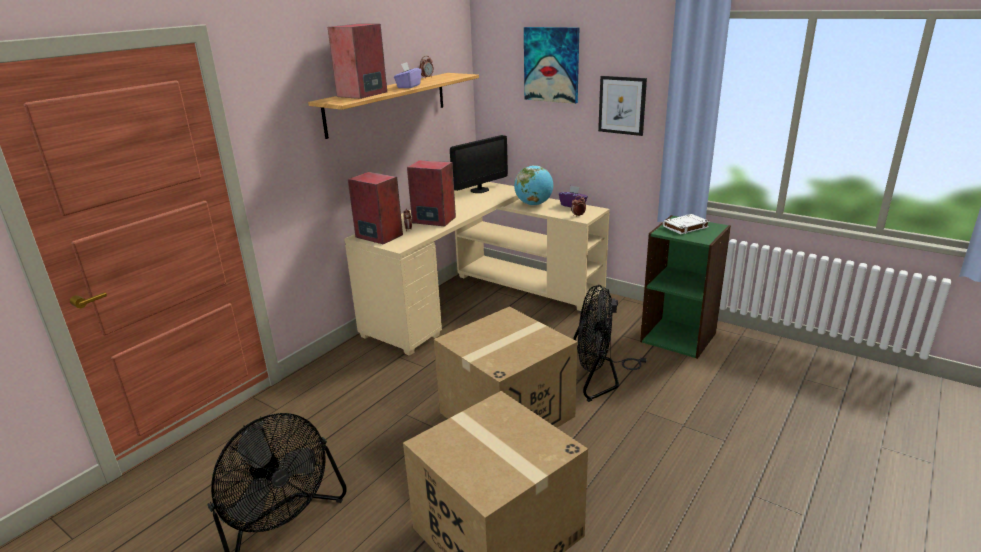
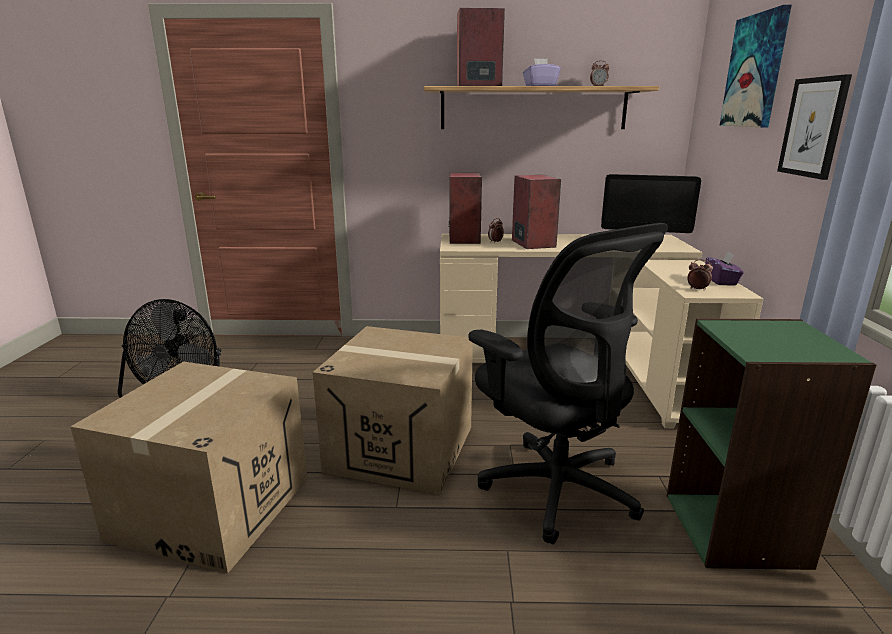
camera: 55 degrees right, 5 degrees down
globe [514,165,553,206] -> none
black fan [573,285,648,402] -> black office chair [468,223,668,544]
white book [663,214,710,234] -> none

